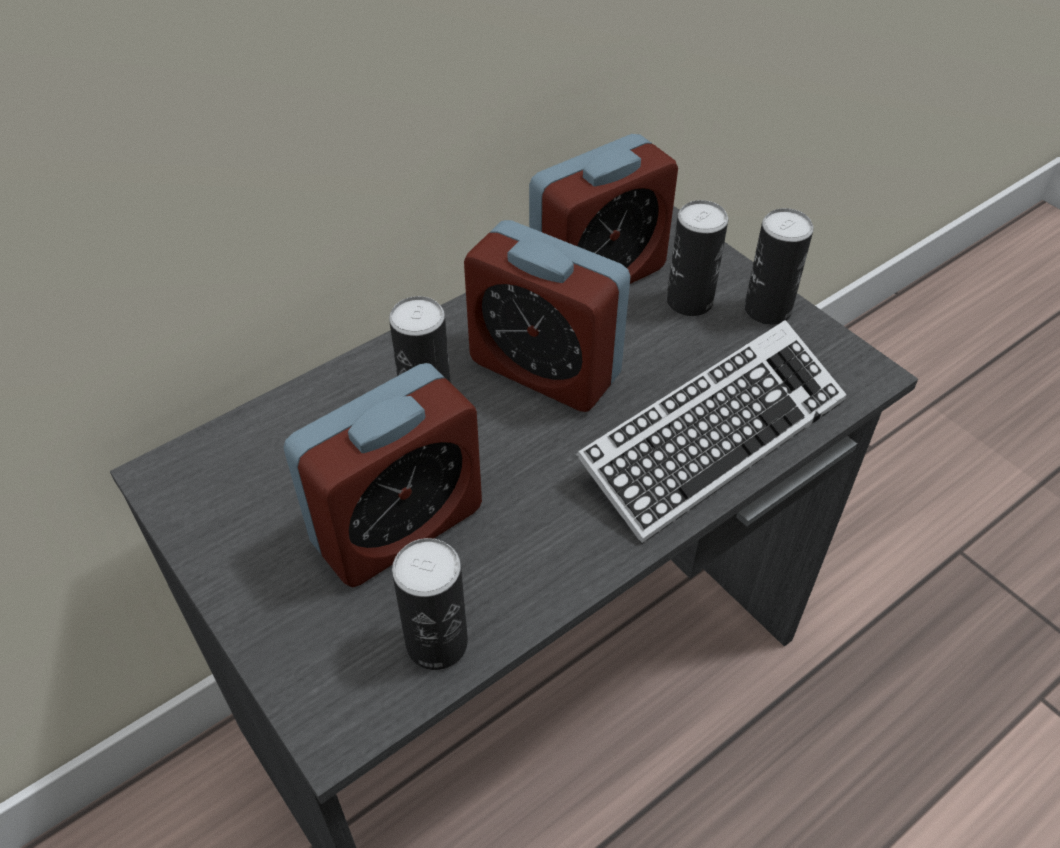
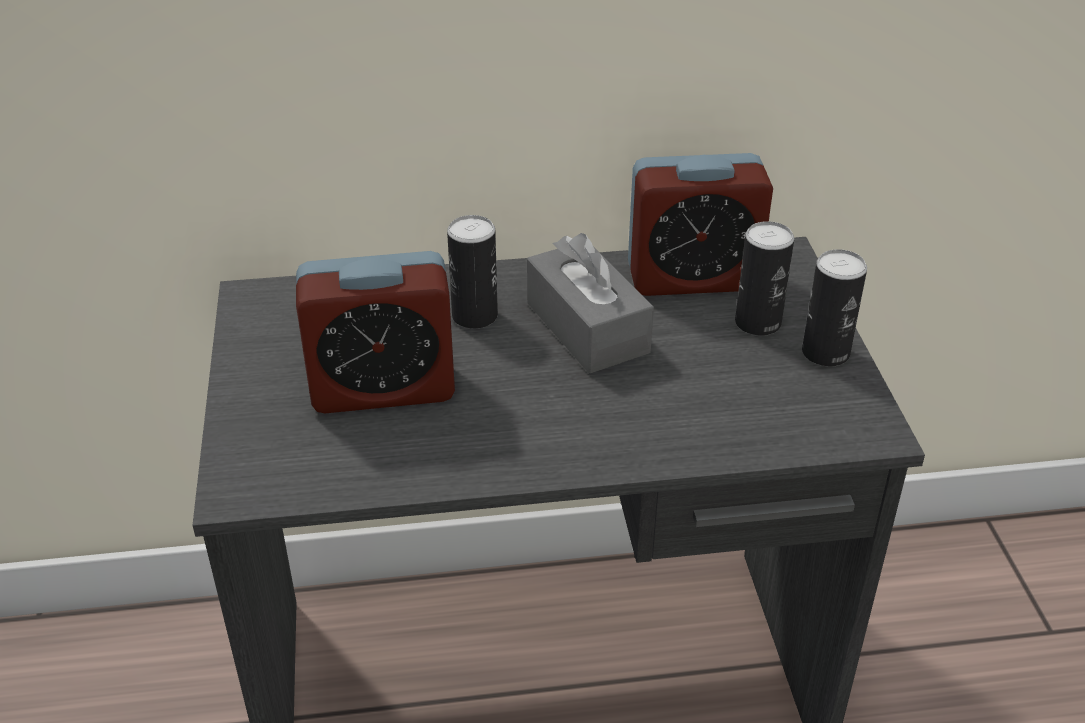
camera: 30 degrees right, 10 degrees down
can [392,538,468,670] -> none
alarm clock [464,220,631,412] -> grey tissue box [527,233,654,374]
keyboard [576,320,847,544] -> none

